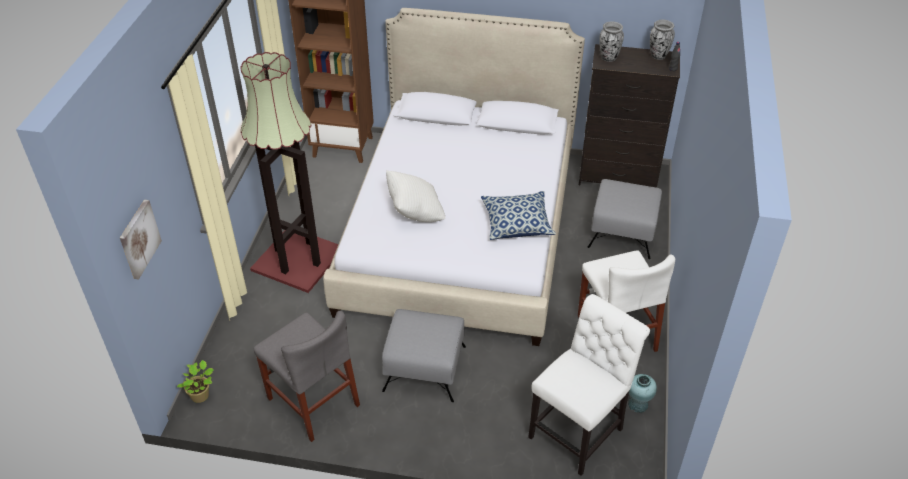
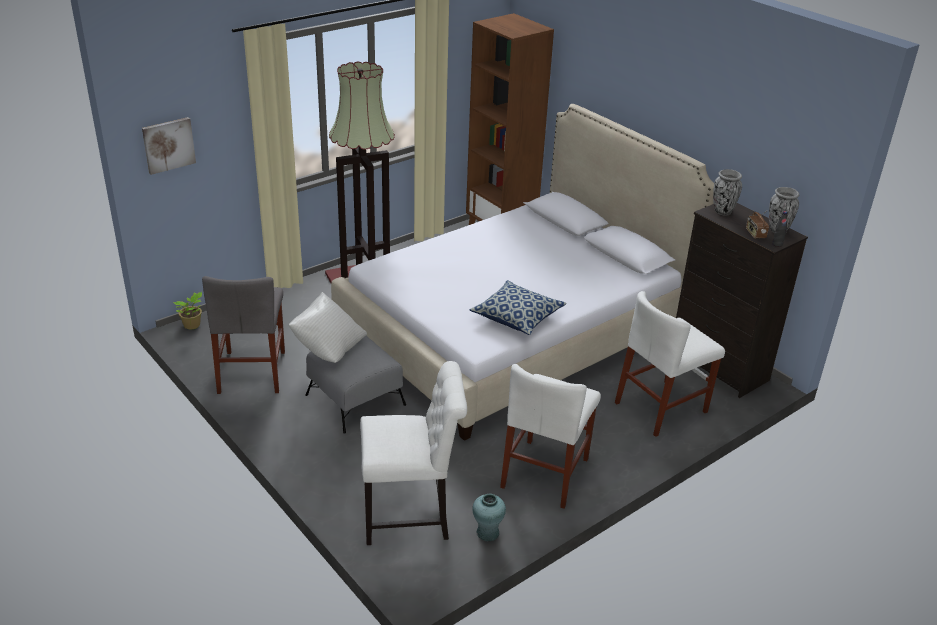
camera: 40 degrees right, 10 degrees down
white pillow [386,170,445,222] -> white pillow moved to [289,292,367,363]
grey ottoman [588,179,662,259] -> white chair [615,291,725,437]
none -> radio [746,211,769,239]

